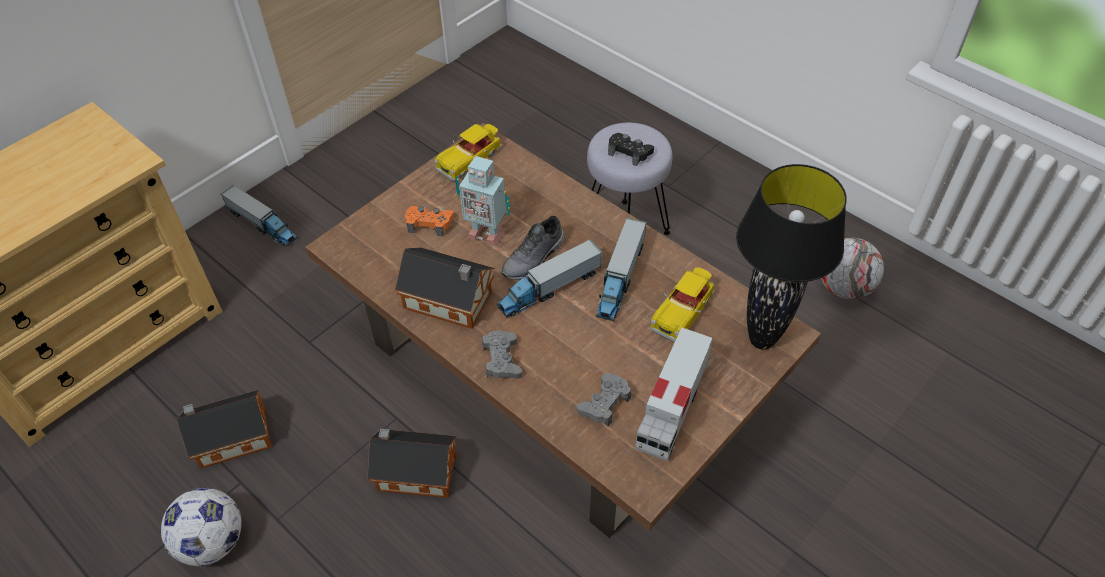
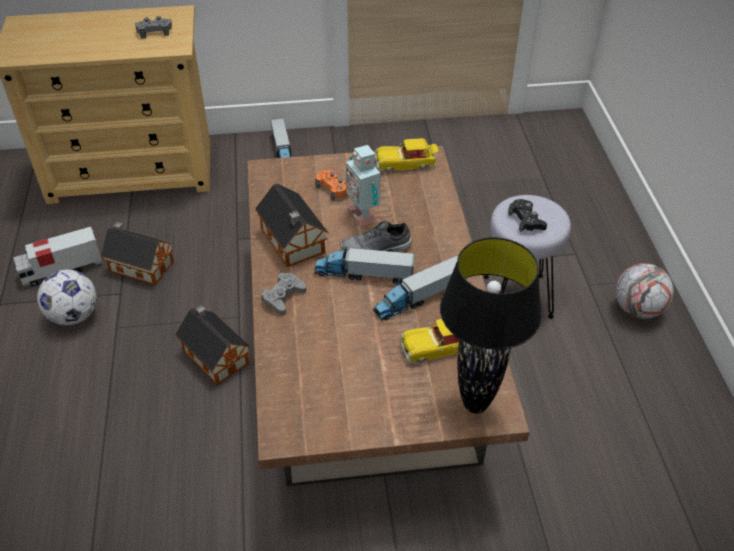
camera: 40 degrees right, 5 degrees down
grey game controller [577,373,631,426] -> grey game controller moved to [135,16,172,39]
toy truck [635,327,713,461] -> toy truck moved to [13,227,103,287]
football [821,238,884,299] -> football moved to [615,263,674,319]

